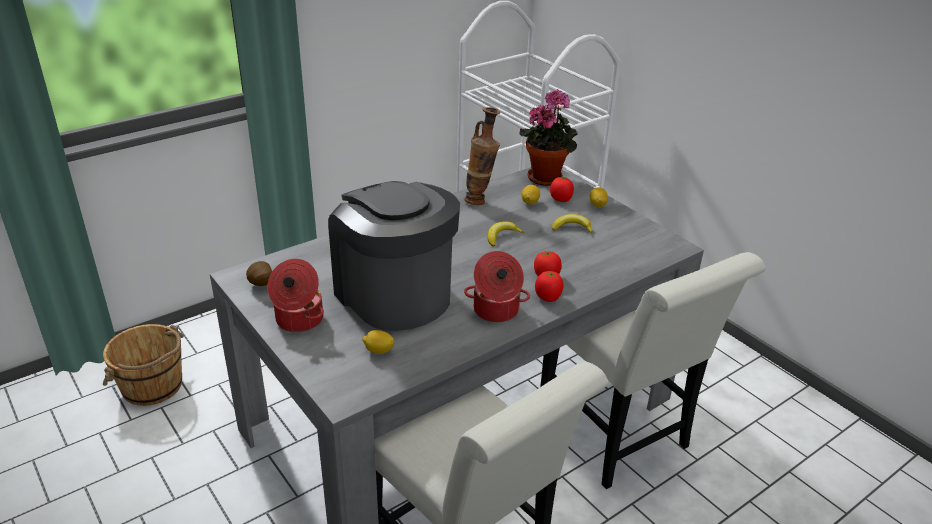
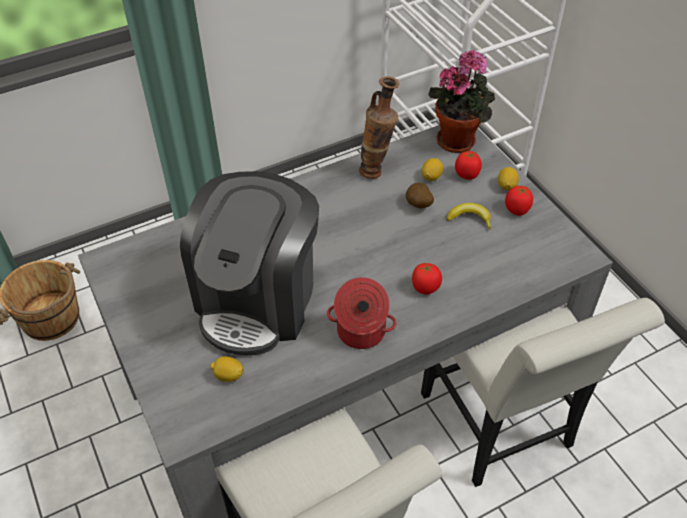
camera: 10 degrees right, 15 degrees up
potato [246,261,272,286] -> potato moved to [406,183,434,209]
cooking pot [267,259,324,332] -> none
coffee machine [328,181,460,331] -> coffee machine turned 135 degrees counterclockwise [180,171,319,355]
banana [487,221,524,247] -> none
tomato [535,271,564,302] -> tomato moved to [505,186,533,216]

